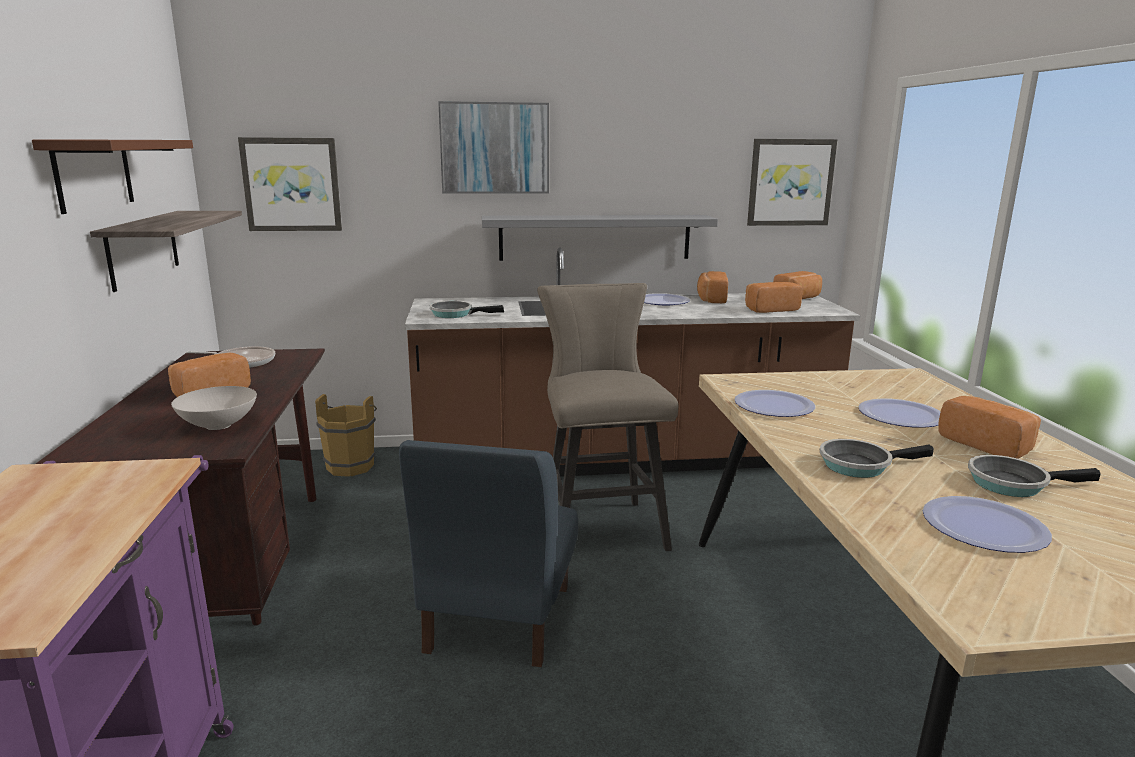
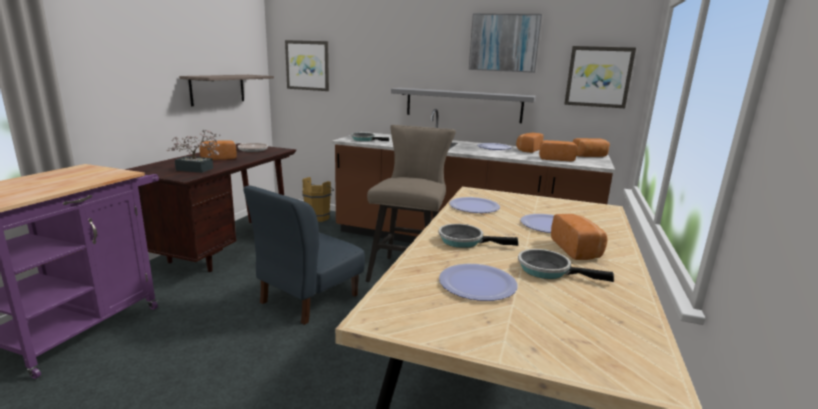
camera: 25 degrees right, 0 degrees up
brown shelf [32,140,193,214] -> none
white bowl [171,386,257,430] -> potted plant [166,130,220,173]
picture [438,101,549,193] -> picture moved to [469,13,542,73]

